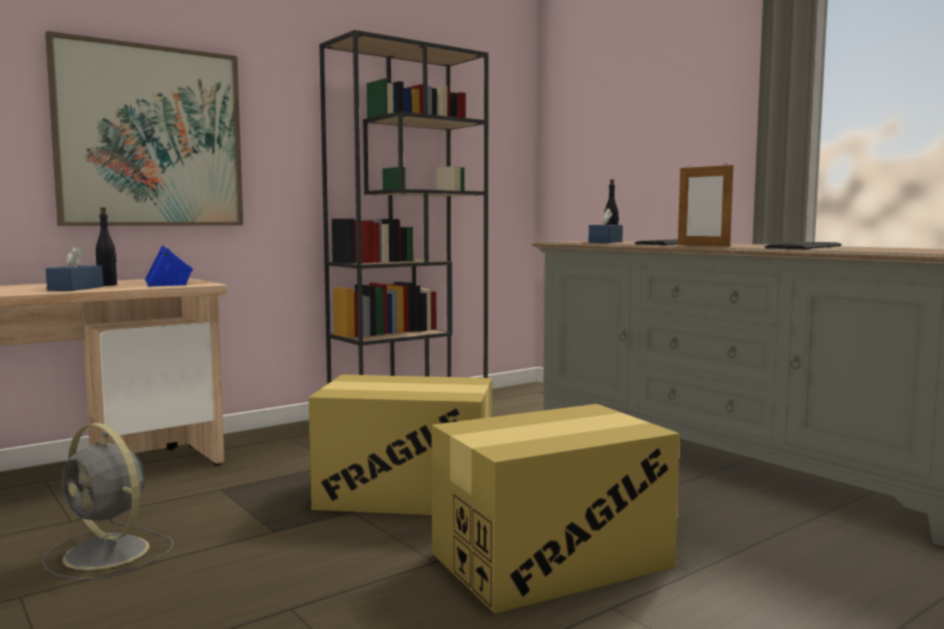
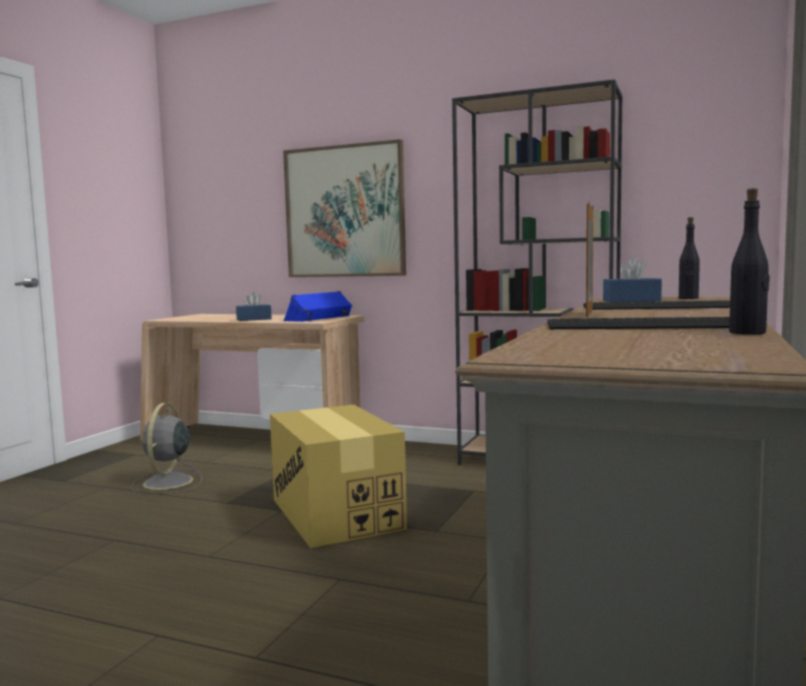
camera: 60 degrees right, 0 degrees up
black bottle [96,207,117,286] -> black bottle moved to [729,188,769,335]
cardboard box [431,404,680,614] -> none

